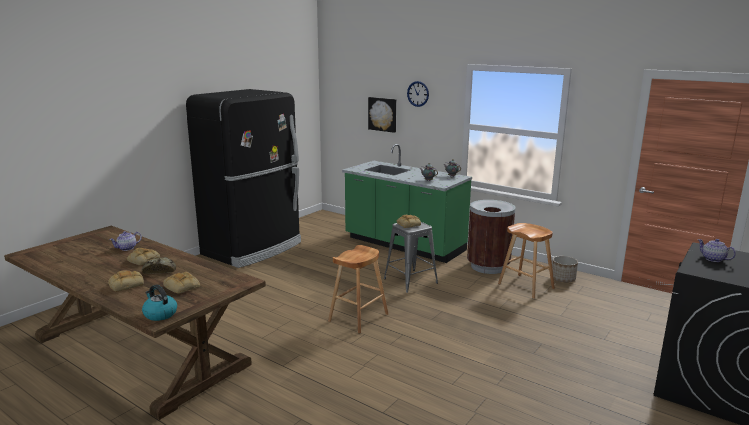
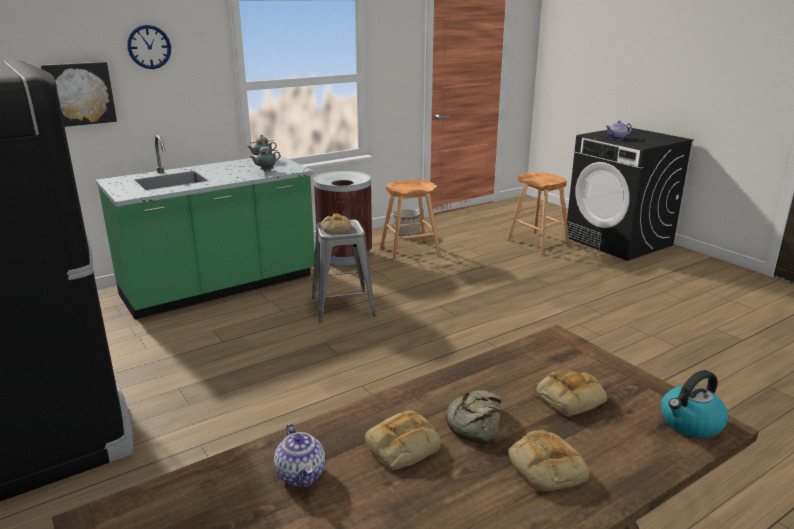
camera: 70 degrees left, 5 degrees up
brown stool [328,245,388,334] -> brown stool moved to [508,172,570,255]

